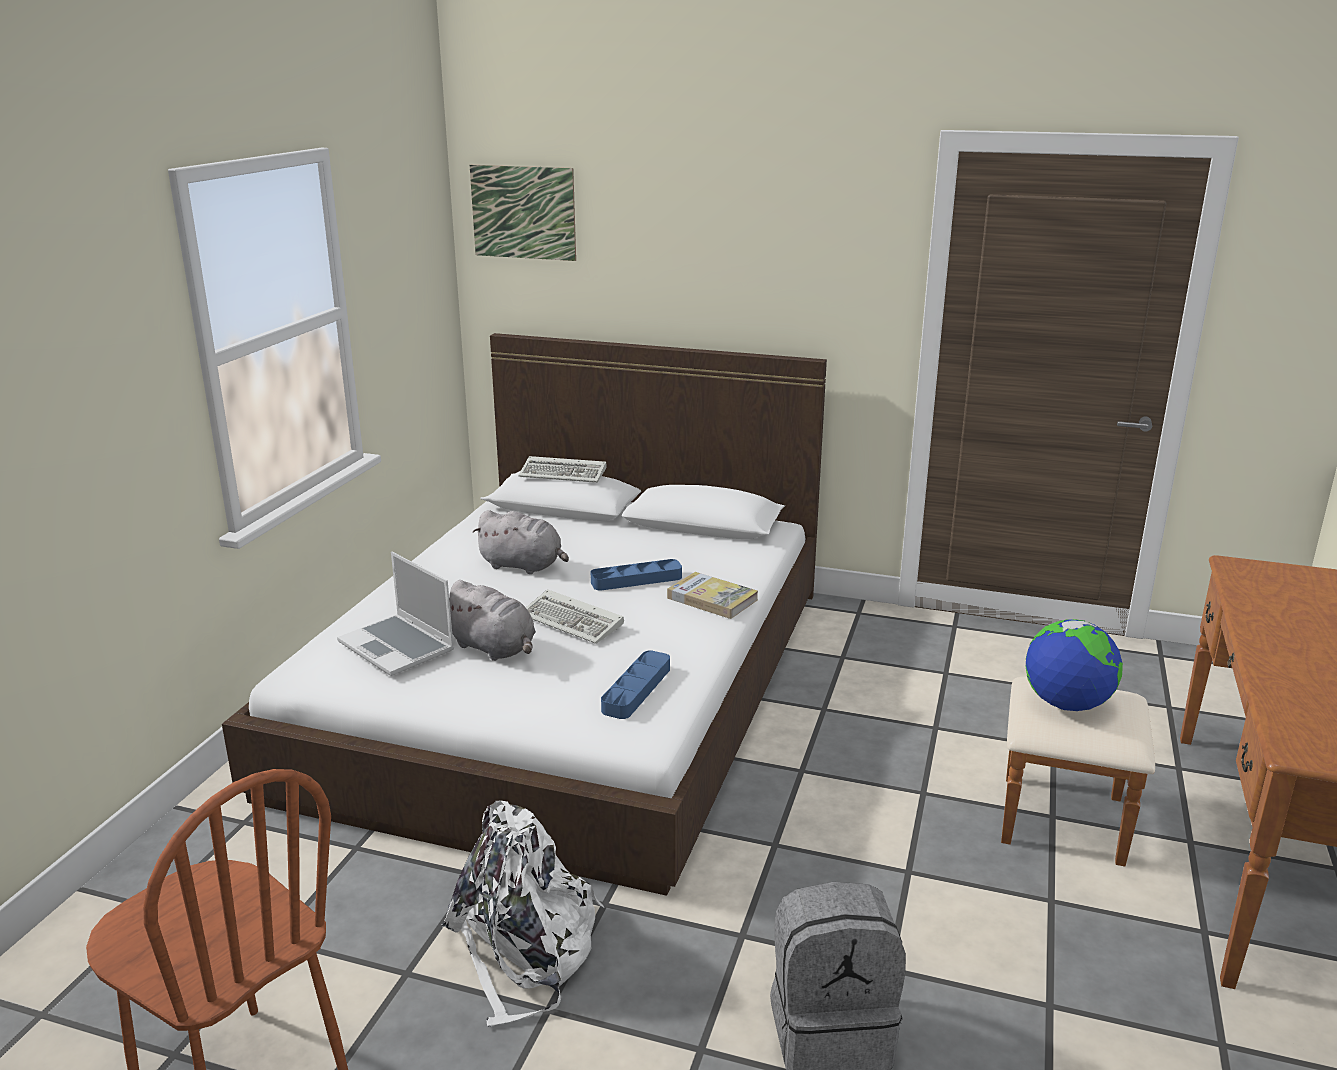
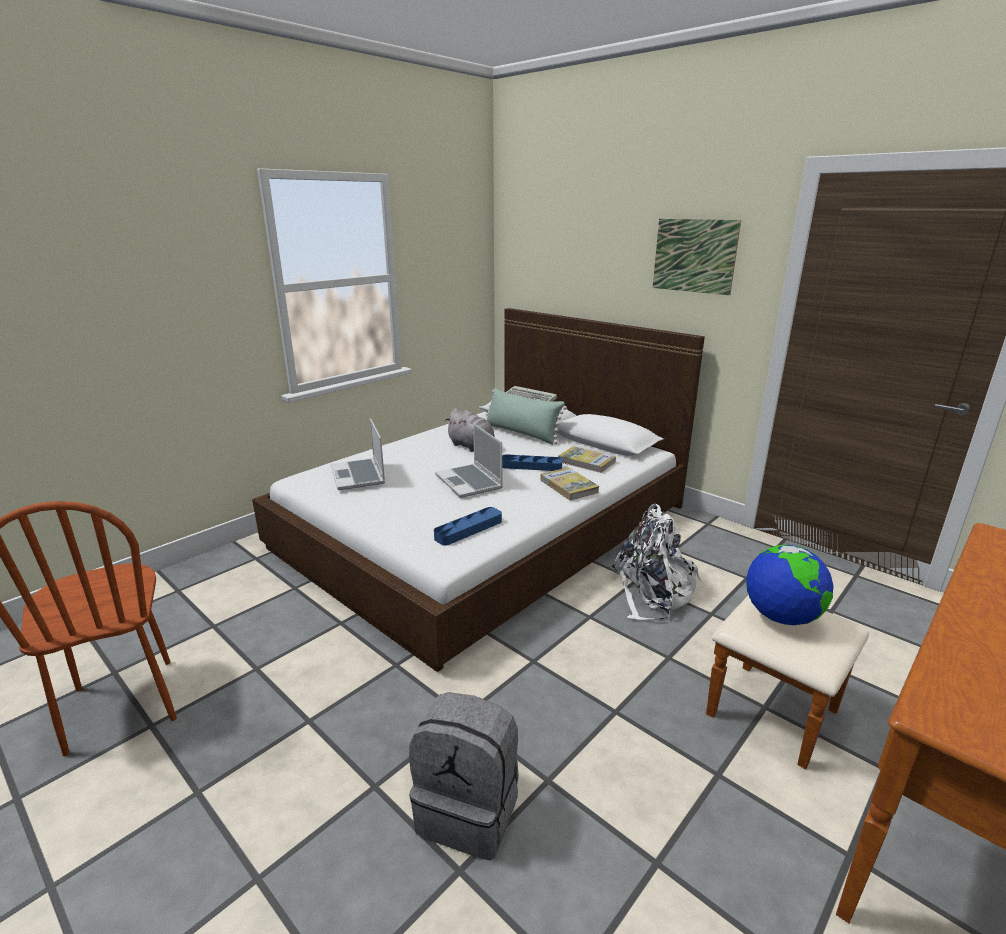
camera: 25 degrees right, 0 degrees up
white backpack [442,801,604,1027] -> white backpack moved to [611,504,702,621]
grey plush toy [449,580,536,661] -> none
picture [470,165,576,261] -> picture moved to [653,219,741,295]
keyboard [526,589,624,644] -> laptop [435,424,503,498]
none -> green pillow [486,388,567,445]
none -> book [558,446,616,473]

